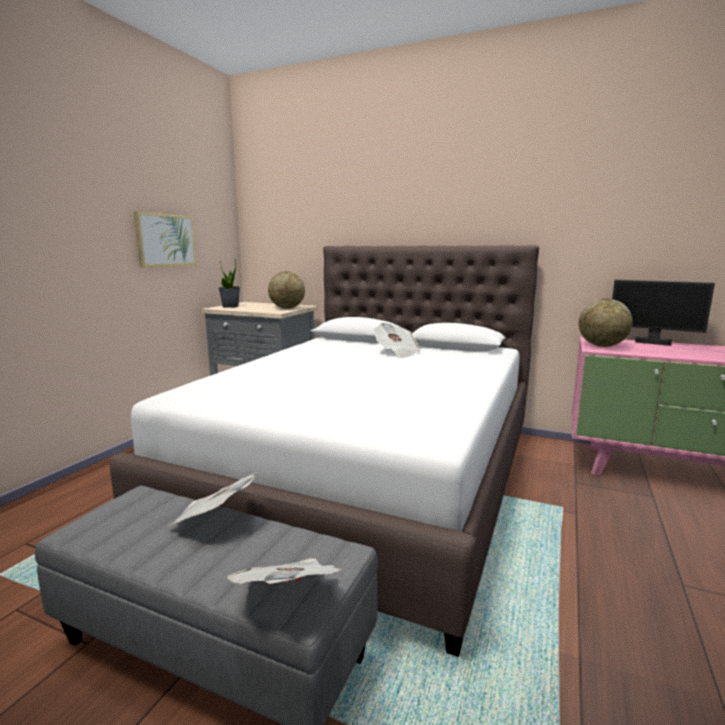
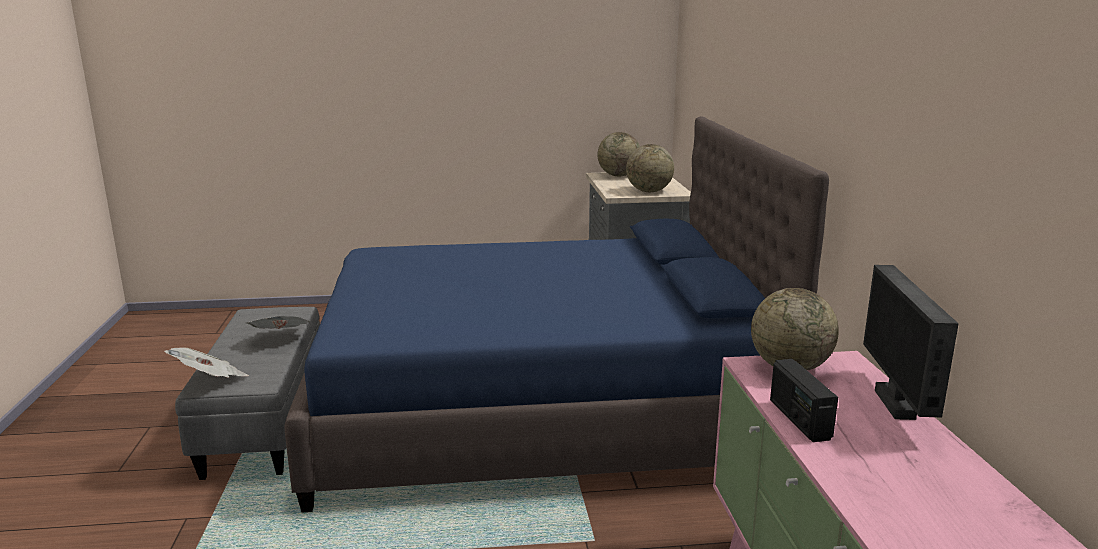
camera: 60 degrees right, 5 degrees up
white bed [109,245,539,657] -> blue bed [284,116,829,512]
picture [133,211,197,267] -> none
potted plant [218,259,240,308] -> globe [597,132,640,176]
newspaper [374,323,420,358] -> none
none -> radio [770,359,838,442]

